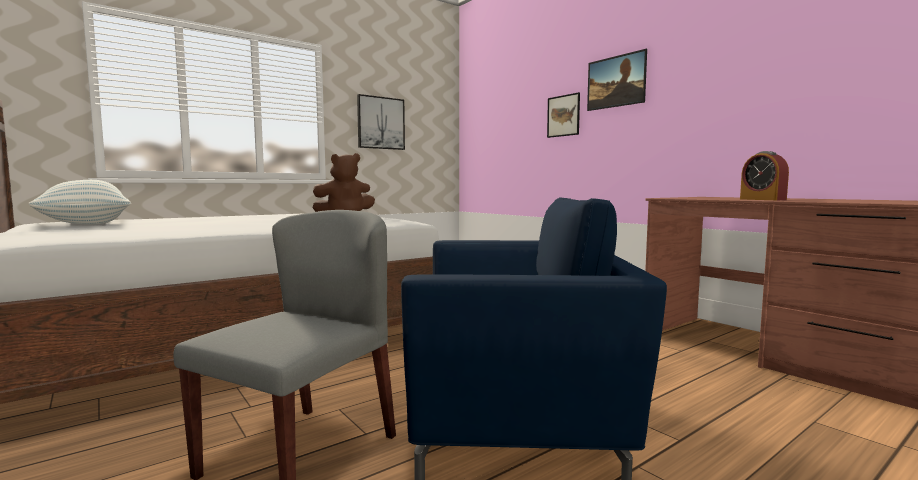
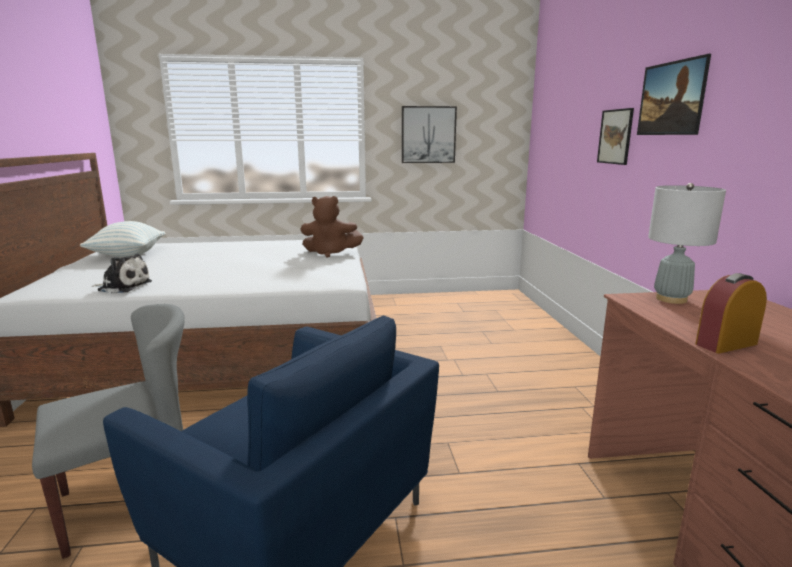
camera: 30 degrees right, 10 degrees up
alarm clock [740,151,789,200] -> alarm clock turned 60 degrees clockwise [695,273,767,354]
none -> plush toy [92,253,152,294]
none -> grey table lamp [648,183,726,304]

